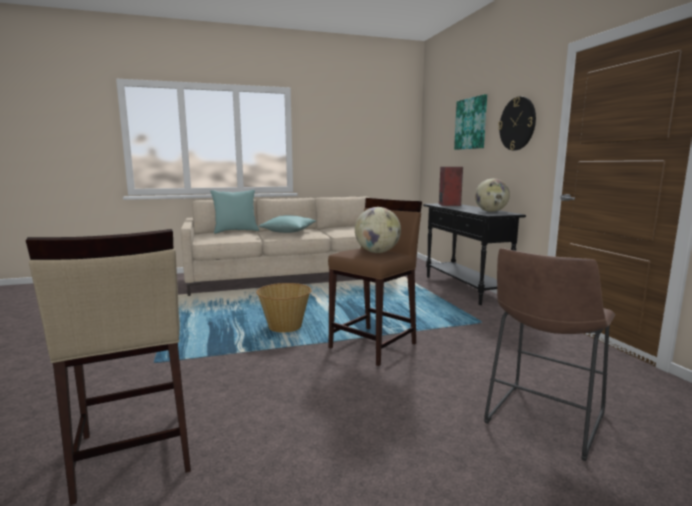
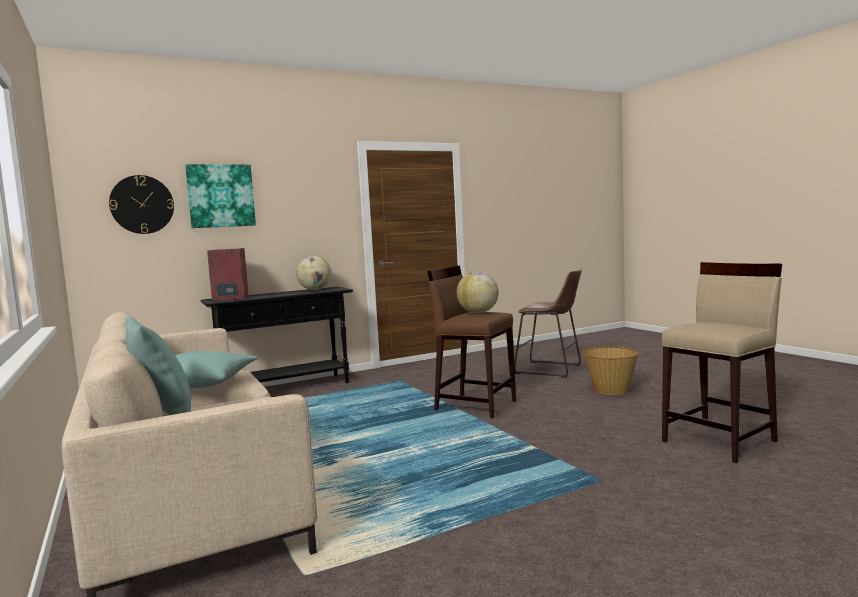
camera: 100 degrees left, 5 degrees down
basket [256,283,312,333] -> basket moved to [581,346,639,395]
wall clock [498,97,536,150] -> wall clock moved to [109,175,174,234]

